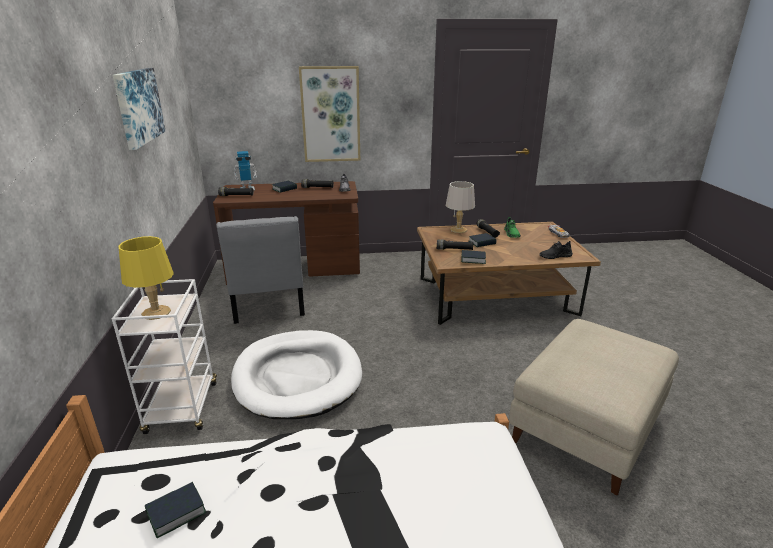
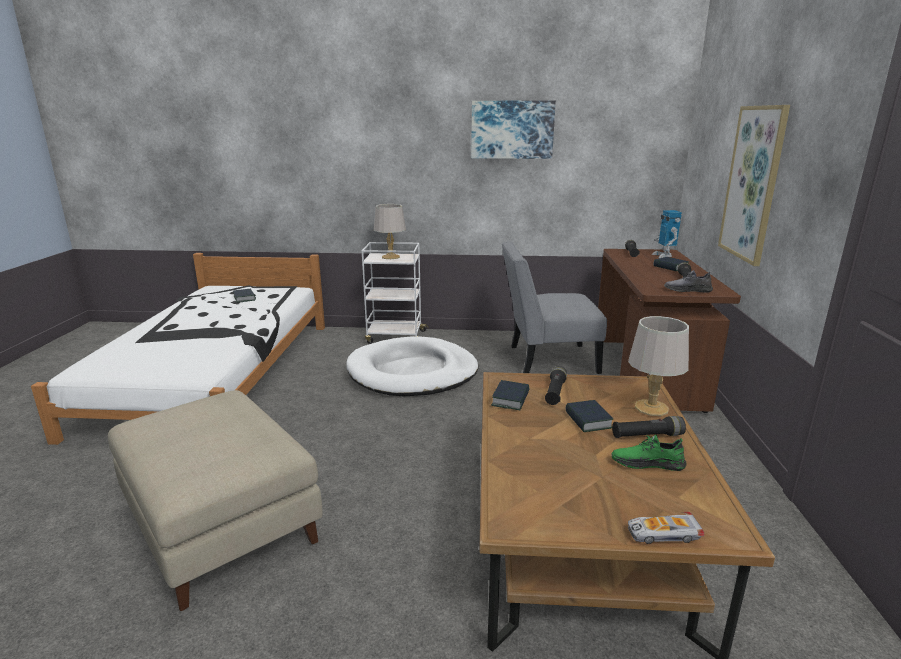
camera: 100 degrees right, 5 degrees down
yellow table lamp [118,236,174,320] -> grey table lamp [374,204,406,259]
black shoe [539,241,573,259] -> none

